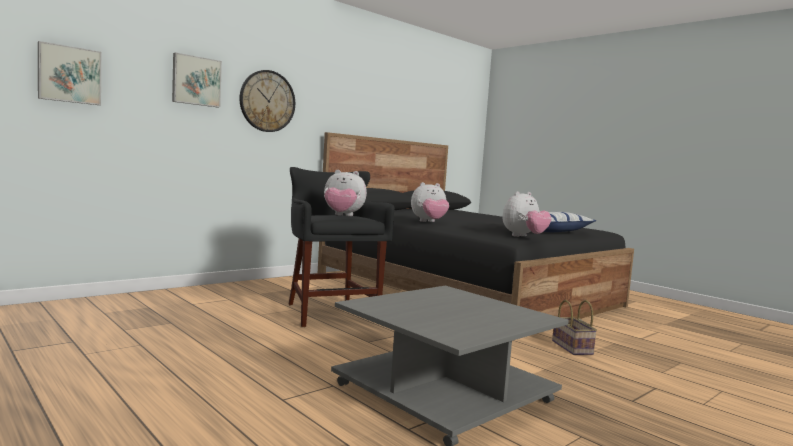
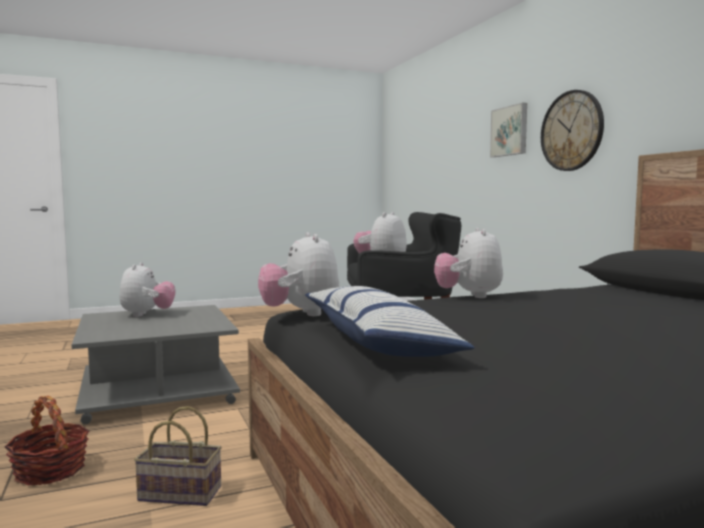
camera: 110 degrees right, 0 degrees up
picture [38,41,101,105] -> none
none -> basket [5,396,89,485]
none -> plush toy [119,262,176,317]

